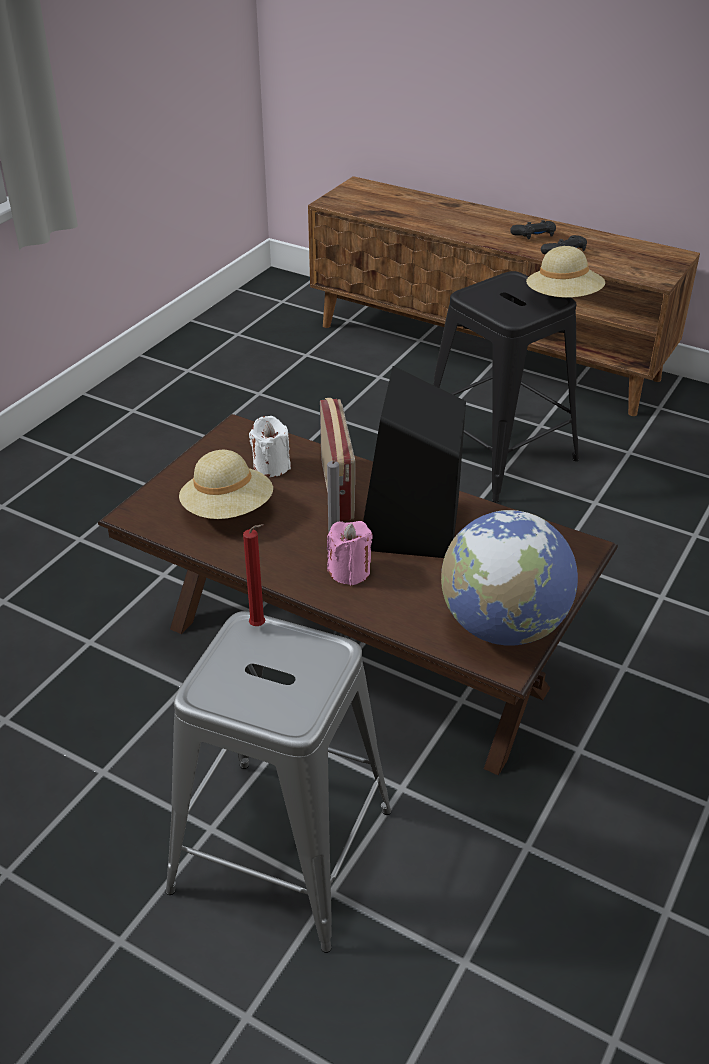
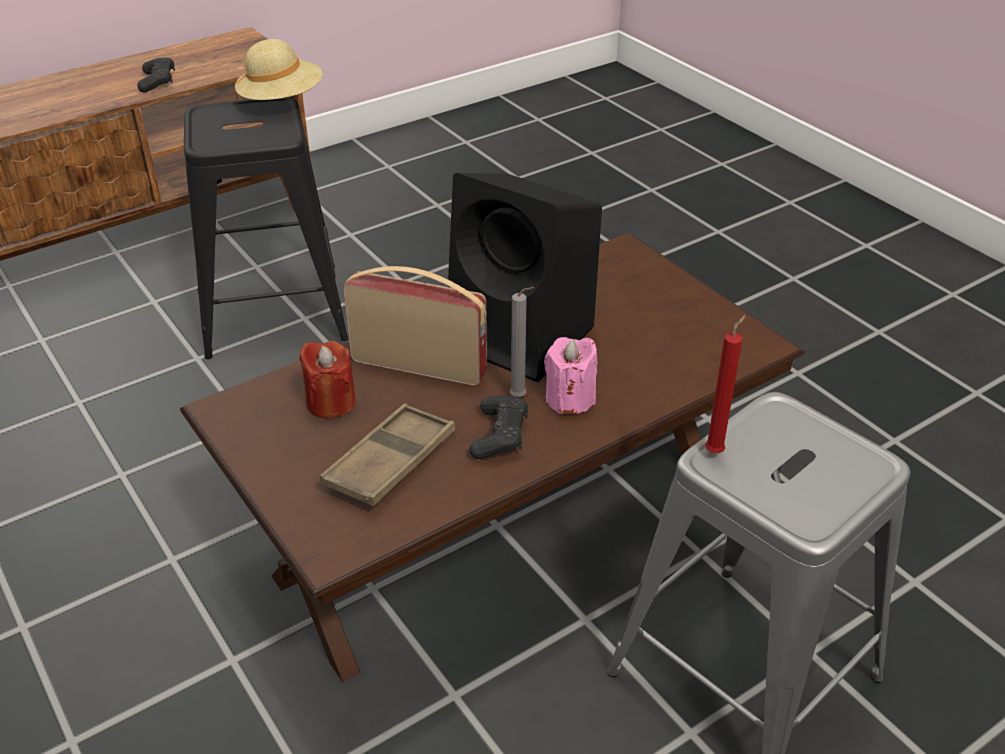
camera: 65 degrees left, 0 degrees up
beige hat [179,450,273,519] -> brown tray [320,403,455,506]
white candle [249,416,291,477] -> red candle [299,341,356,419]
globe [441,510,578,645] -> none
black game controller [510,220,556,240] -> black game controller moved to [469,396,528,459]

